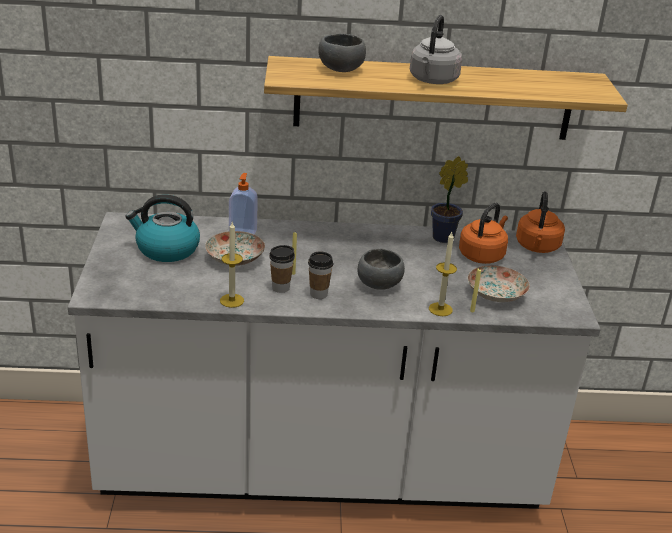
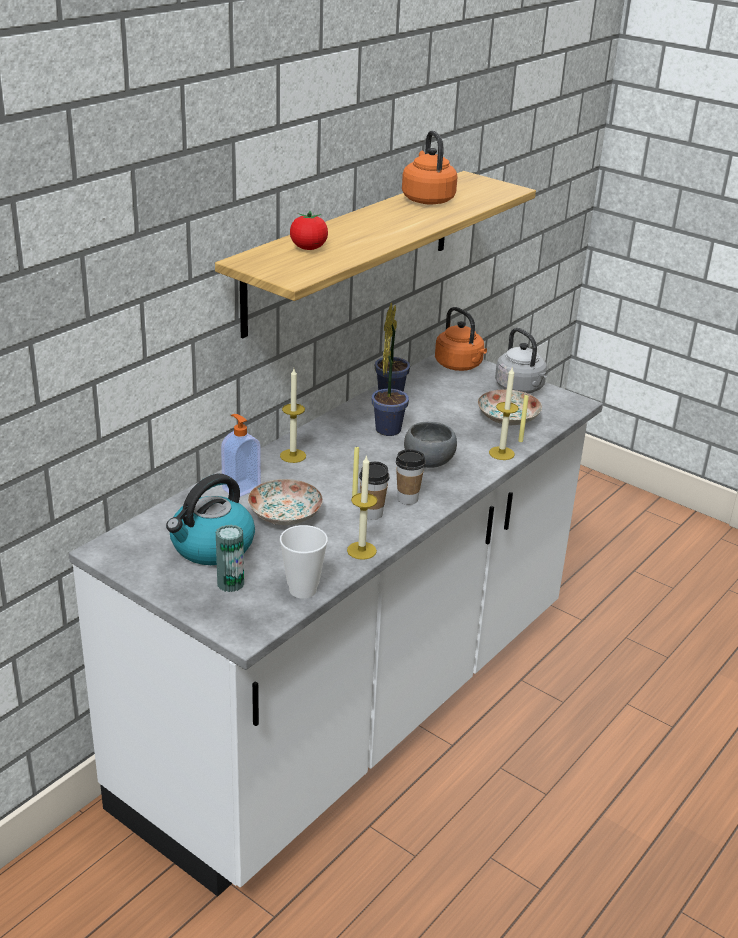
camera: 50 degrees left, 0 degrees up
grey bowl [318,34,366,72] -> tomato [290,211,328,250]
grey kettle [410,15,462,84] -> grey kettle moved to [495,328,548,394]
orange kettle [459,203,508,264] -> orange kettle moved to [402,130,458,204]
none -> can [216,525,244,592]
none -> candle [280,369,306,463]
none -> cup [280,525,328,598]
none -> potted plant [371,334,409,436]

